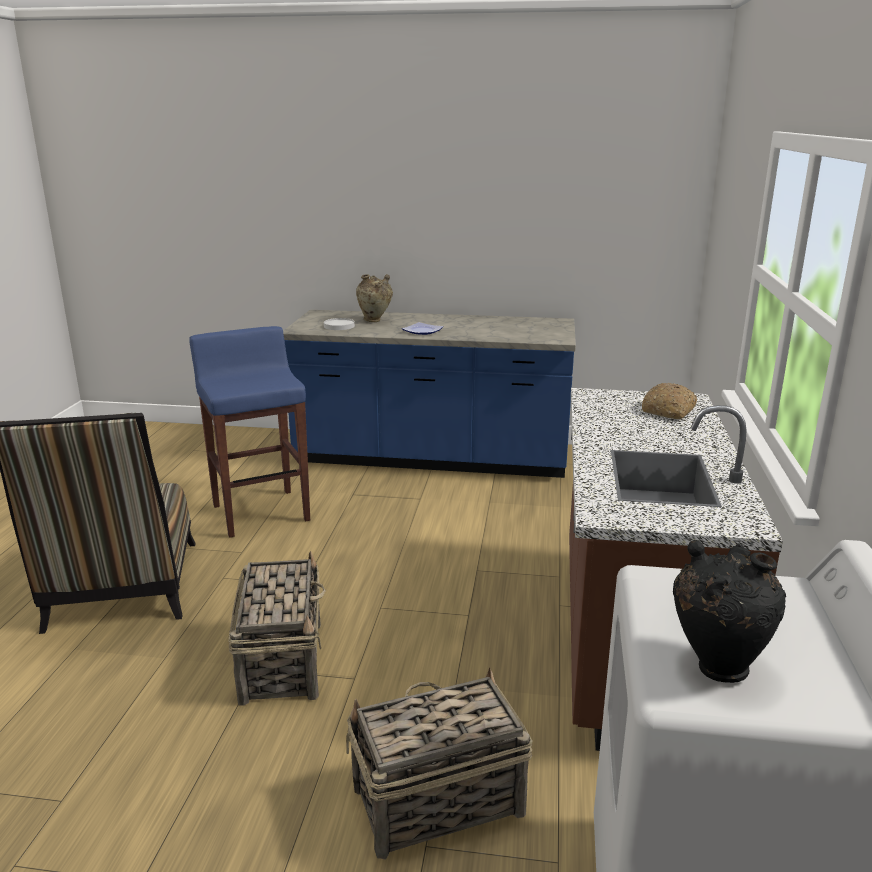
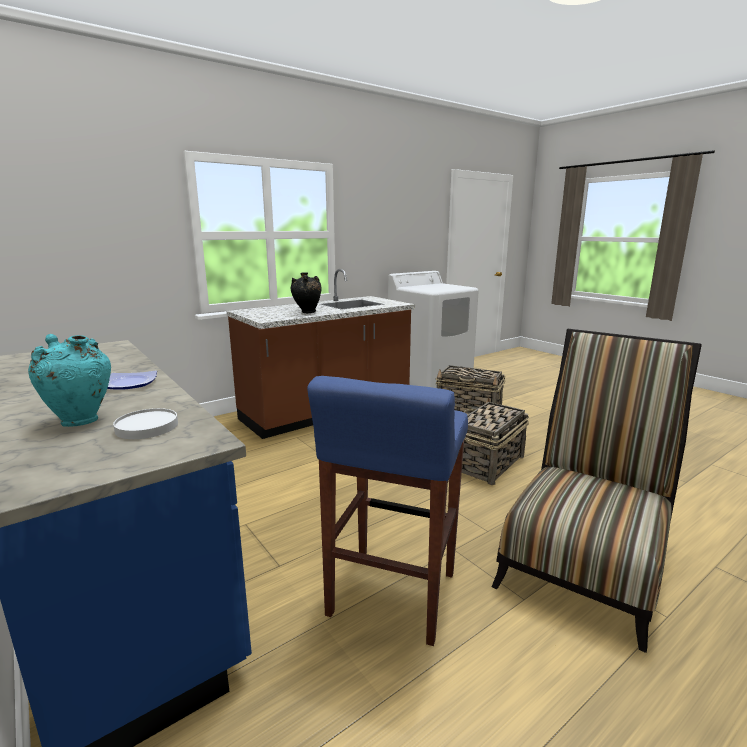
camera: 135 degrees left, 5 degrees down
beige vase [356,274,393,322] -> turquoise vase [28,334,111,427]
bread [642,383,697,419] -> none
black vase [673,540,786,683] -> black vase moved to [291,272,321,313]

